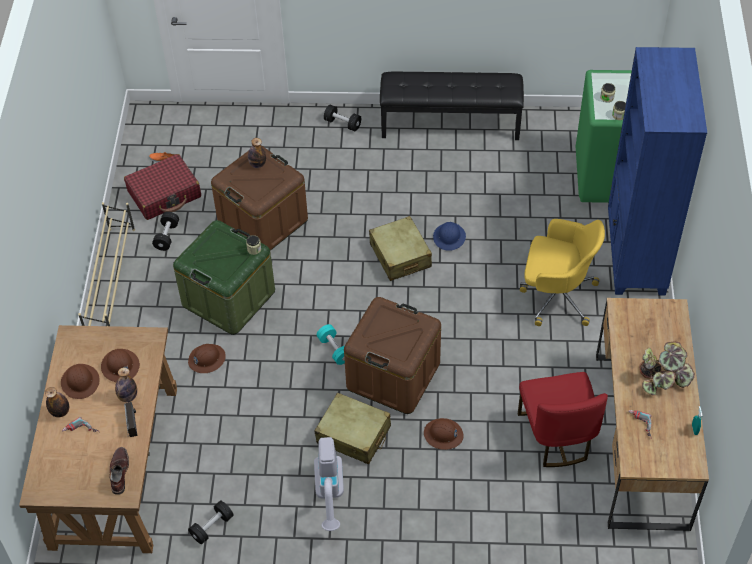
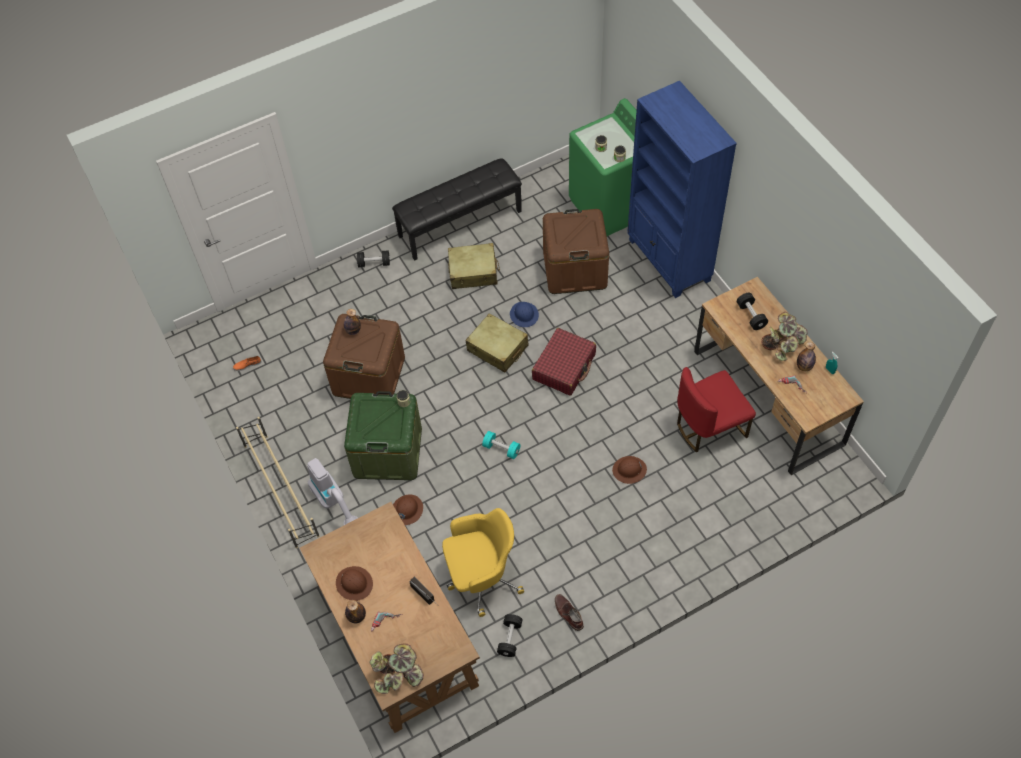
camera: 30 degrees left, 5 degrees up
brown hard hat [101,349,140,382] -> none
brown boot [109,447,129,495] -> brown boot moved to [555,594,584,631]
bottle [115,368,137,402] -> bottle moved to [797,342,816,371]
red suitcase [124,154,201,220] -> red suitcase moved to [532,328,596,396]
black dumbbell [152,212,179,251] -> black dumbbell moved to [737,293,768,330]
vacuum cleaner [314,437,344,531] -> vacuum cleaner moved to [307,458,358,525]
beige suitcase [315,393,391,464] -> beige suitcase moved to [448,243,500,289]
brown storage box [344,297,441,414] -> brown storage box moved to [543,209,609,294]
red chair [518,372,608,467] -> red chair turned 105 degrees clockwise [677,367,756,453]
yellow office chair [520,219,605,326] -> yellow office chair moved to [442,508,524,617]
none -> potted plant [369,643,424,694]

